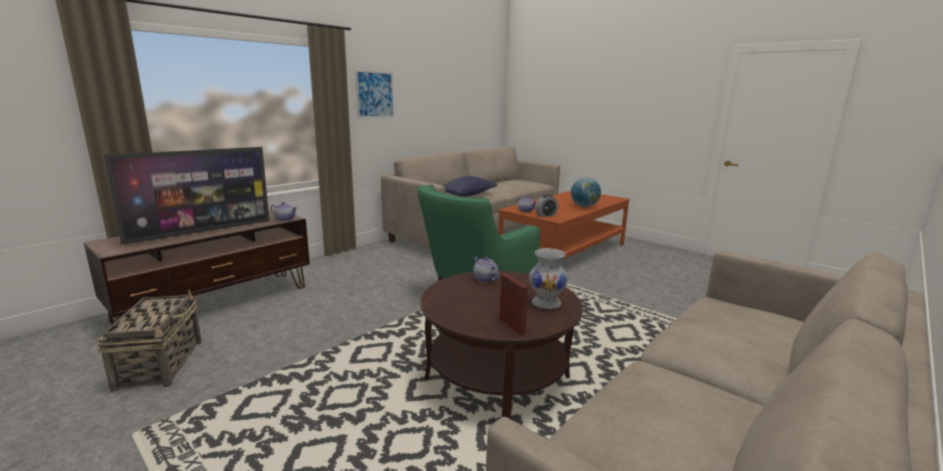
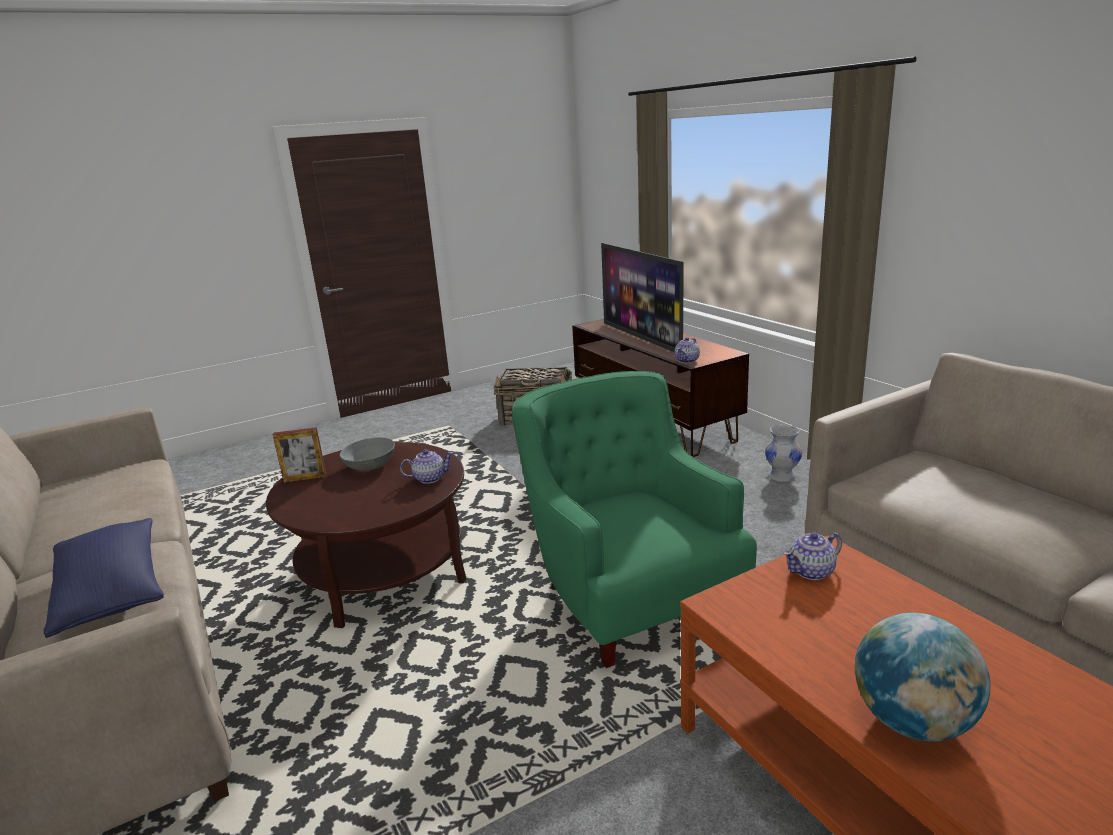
camera: 110 degrees right, 5 degrees up
picture [356,70,394,118] -> none
blue pillow [442,176,497,197] -> blue pillow moved to [44,518,164,638]
white vase [529,248,568,309] -> white vase moved to [765,424,802,482]
alarm clock [535,195,558,217] -> none
none -> grey bowl [340,438,395,470]

